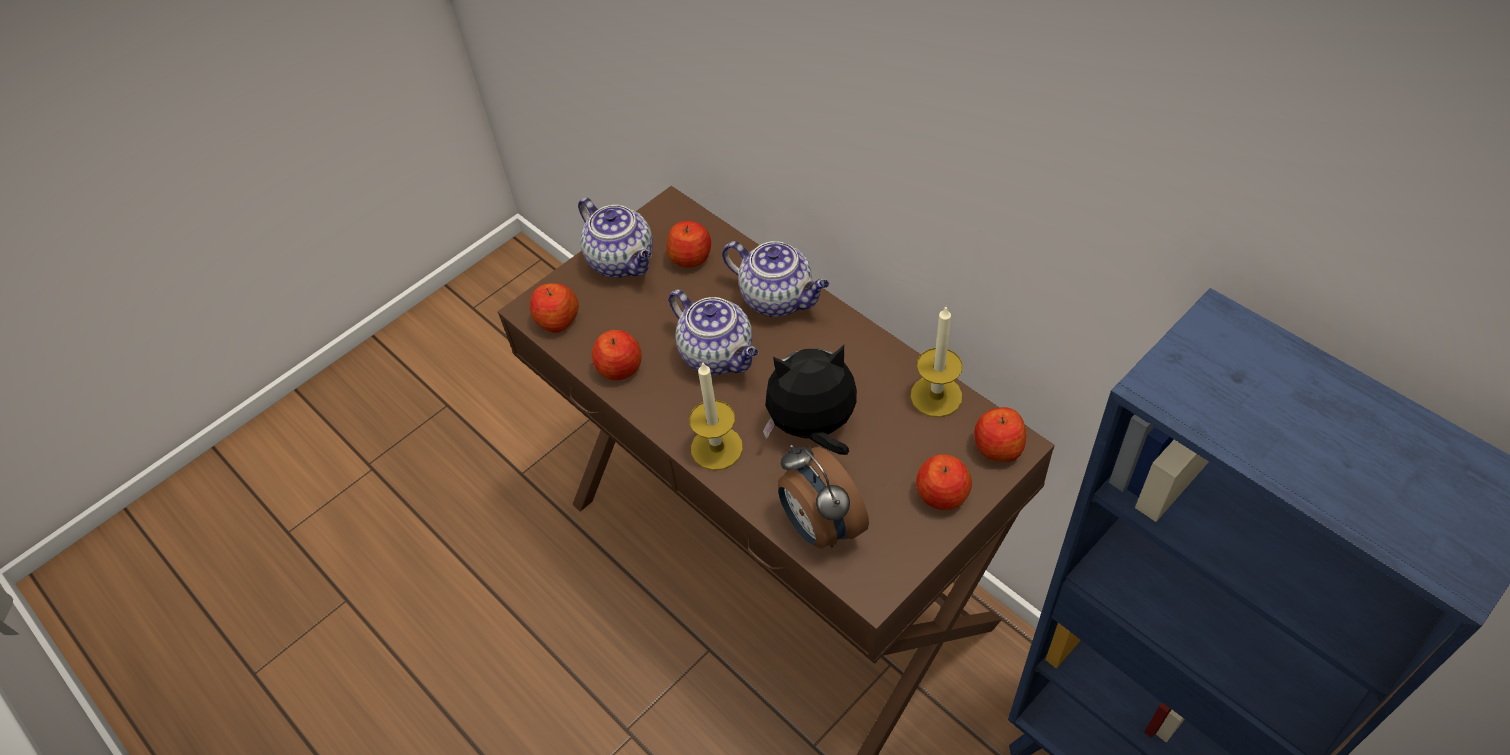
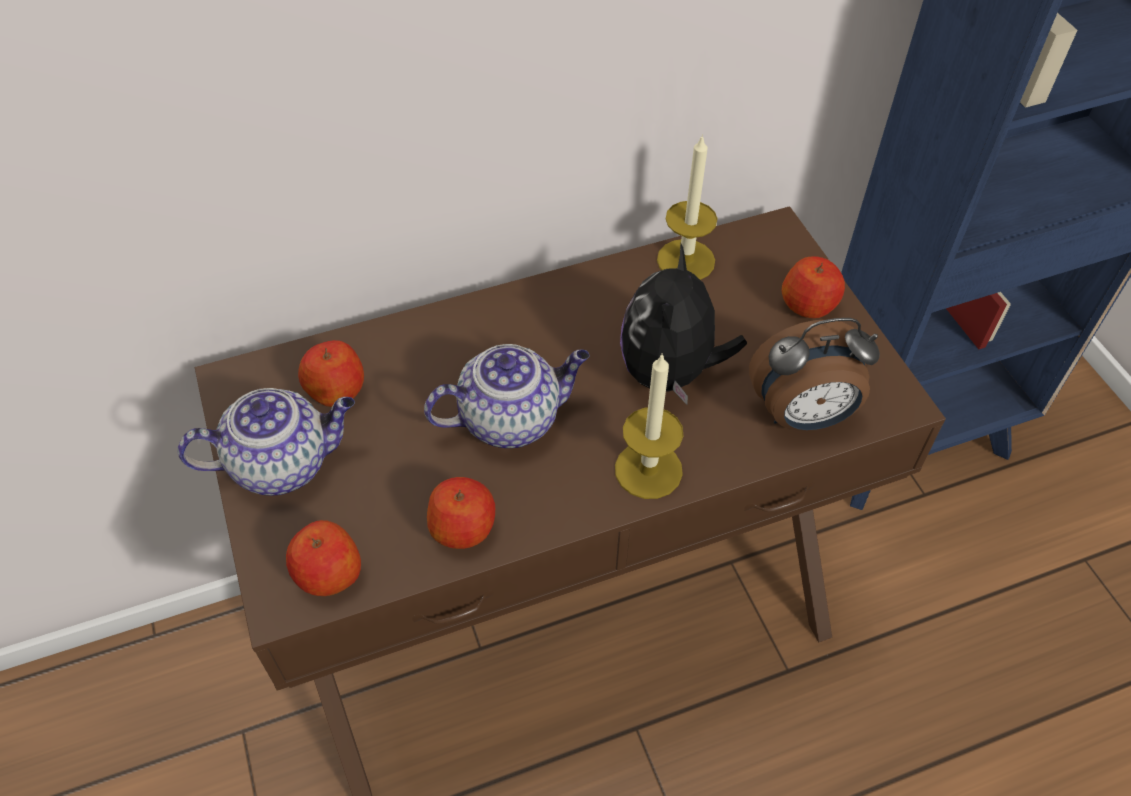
camera: 70 degrees left, 0 degrees up
teapot [722,241,829,317] -> none
apple [974,407,1026,462] -> none

